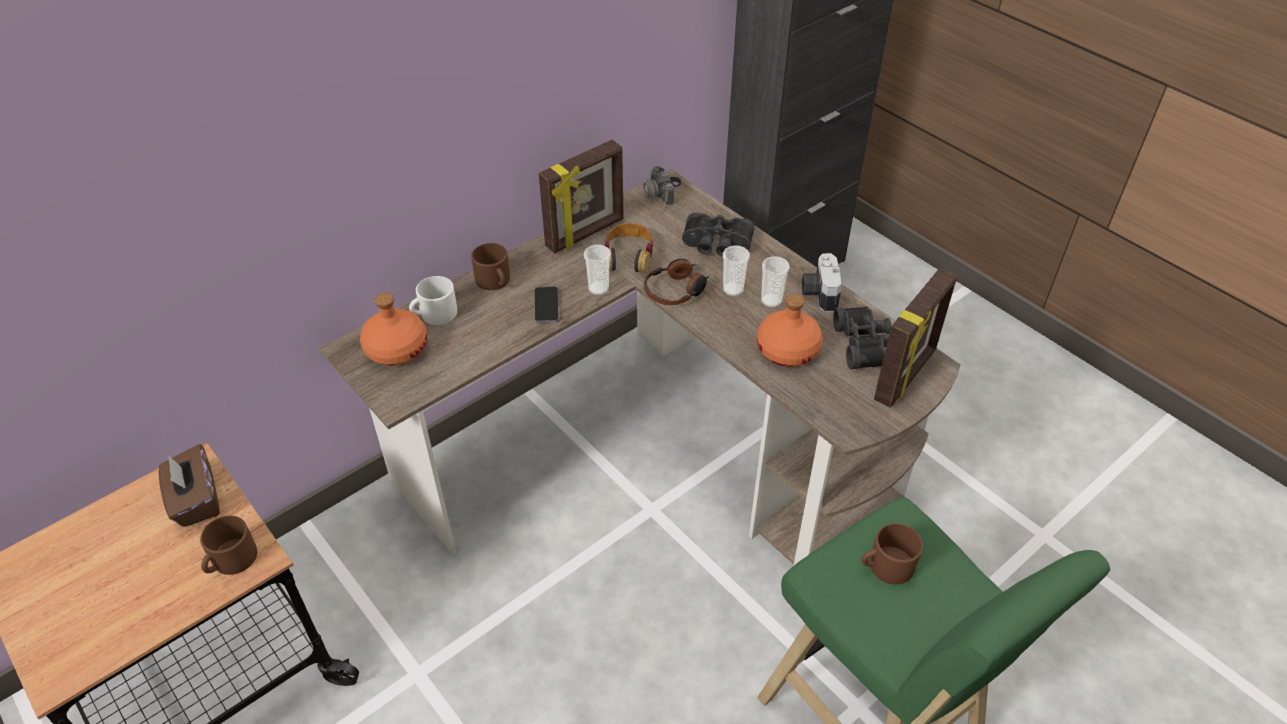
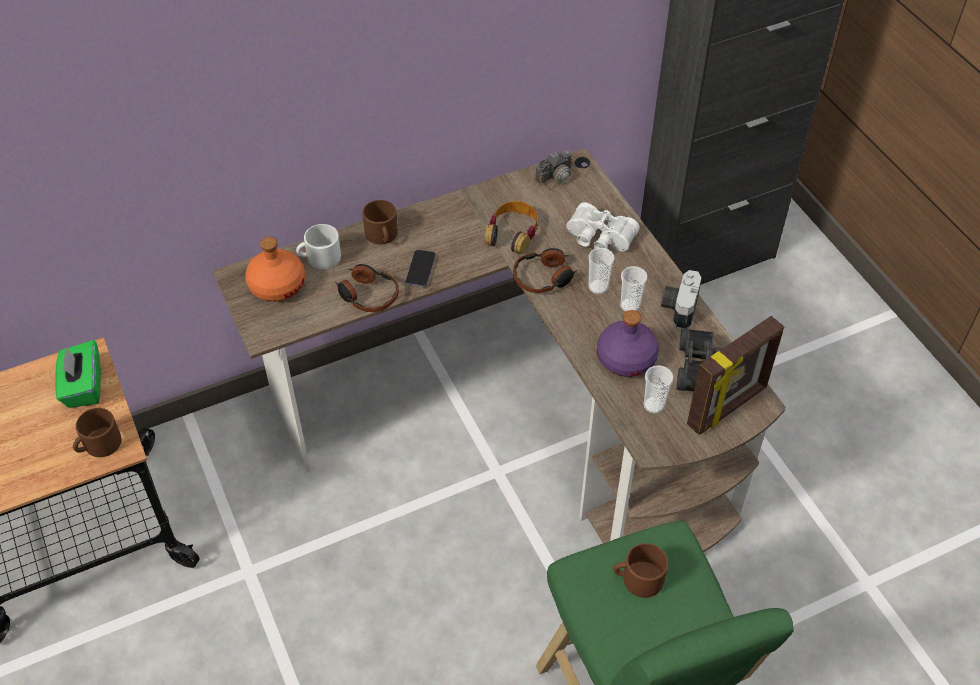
camera: 15 degrees right, 5 degrees up
brown tissue box [159,444,220,527] -> green tissue box [55,340,101,408]
picture frame [539,140,624,253] -> none
cup [584,245,611,295] -> cup moved to [644,365,673,414]
camera [642,166,674,214] -> camera turned 120 degrees counterclockwise [535,150,587,190]
black binoculars [682,212,754,257] -> white binoculars [567,202,640,252]
orange bottle [757,294,823,367] -> purple bottle [597,310,659,377]
none -> headphones [335,264,399,312]

